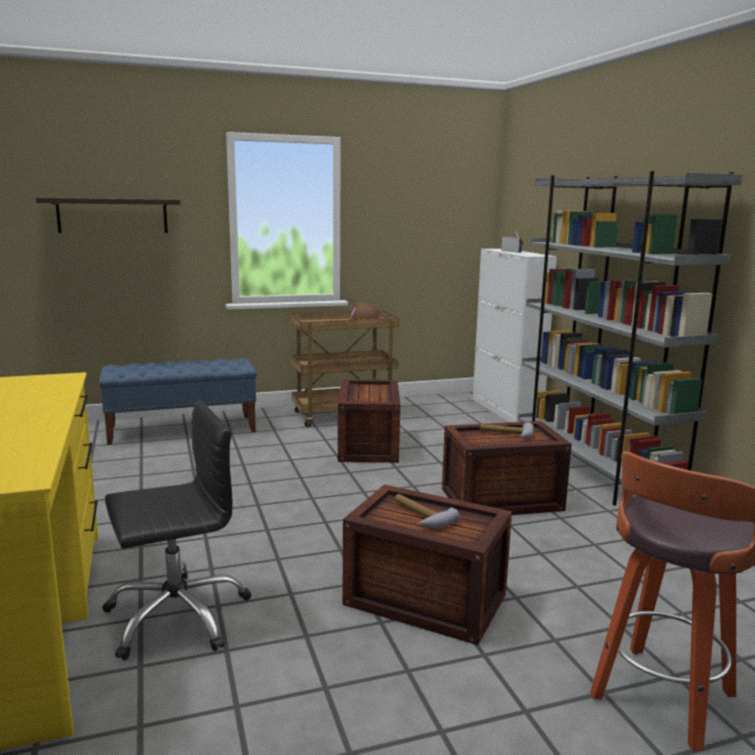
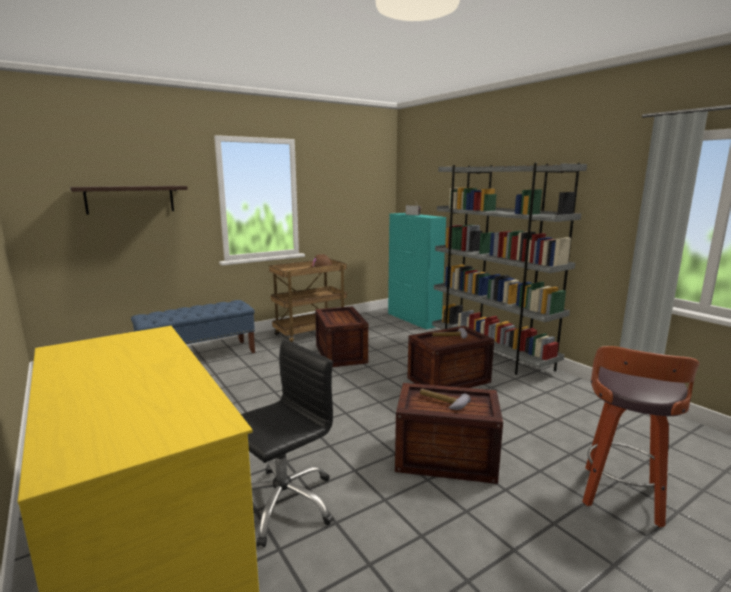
camera: 15 degrees left, 0 degrees up
white cabinet [473,249,557,422] -> turquoise cabinet [388,213,446,329]

